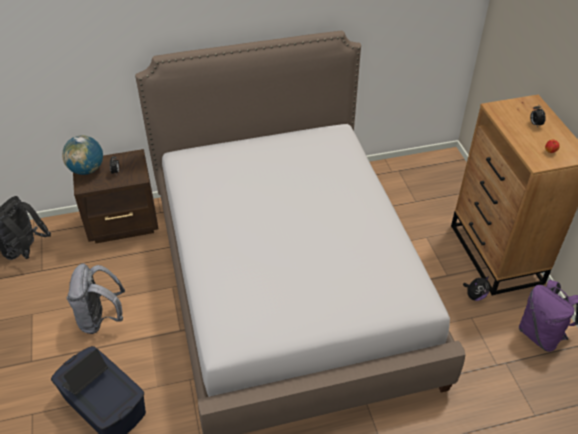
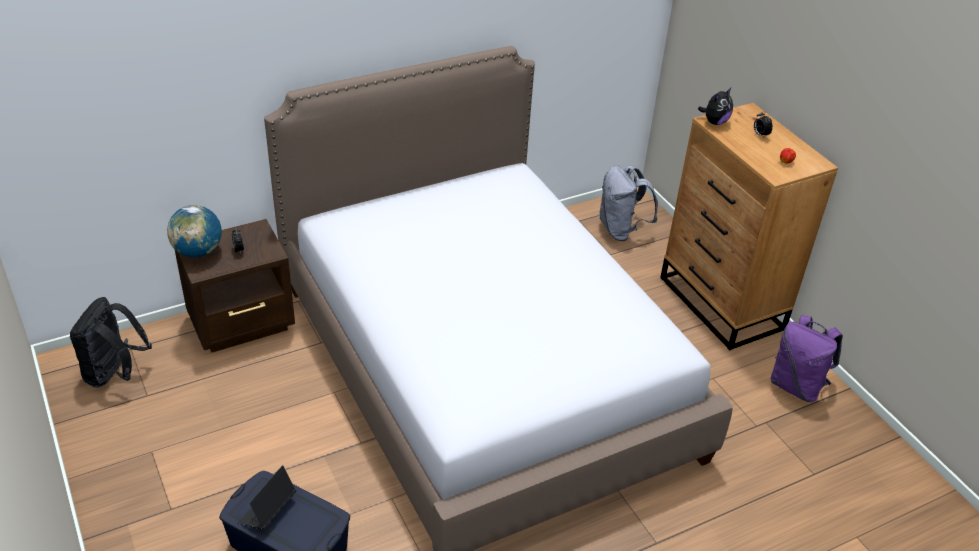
camera: 15 degrees left, 5 degrees down
grey backpack [66,264,125,334] -> grey backpack moved to [599,165,658,241]
plush toy [463,276,490,301] -> plush toy moved to [698,88,733,125]

